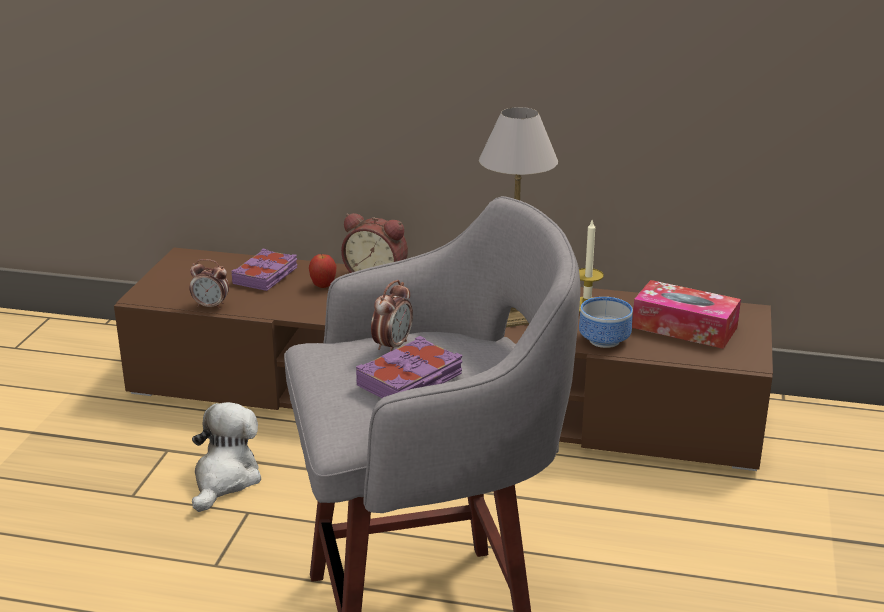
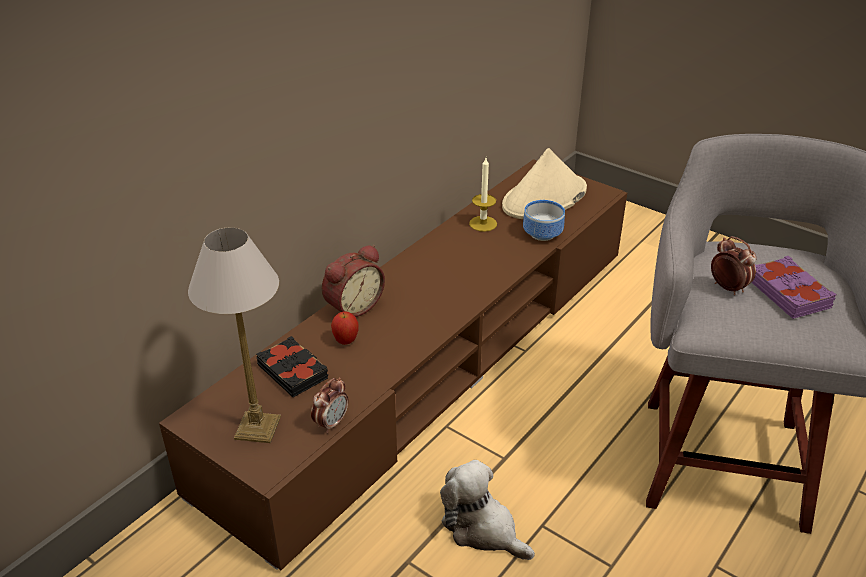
camera: 65 degrees left, 10 degrees up
purple book [232,249,298,291] -> black book [256,336,328,397]
table lamp [479,107,558,327] -> table lamp moved to [188,227,281,443]
tissue box [632,280,741,349] -> beige hat [502,148,587,219]

